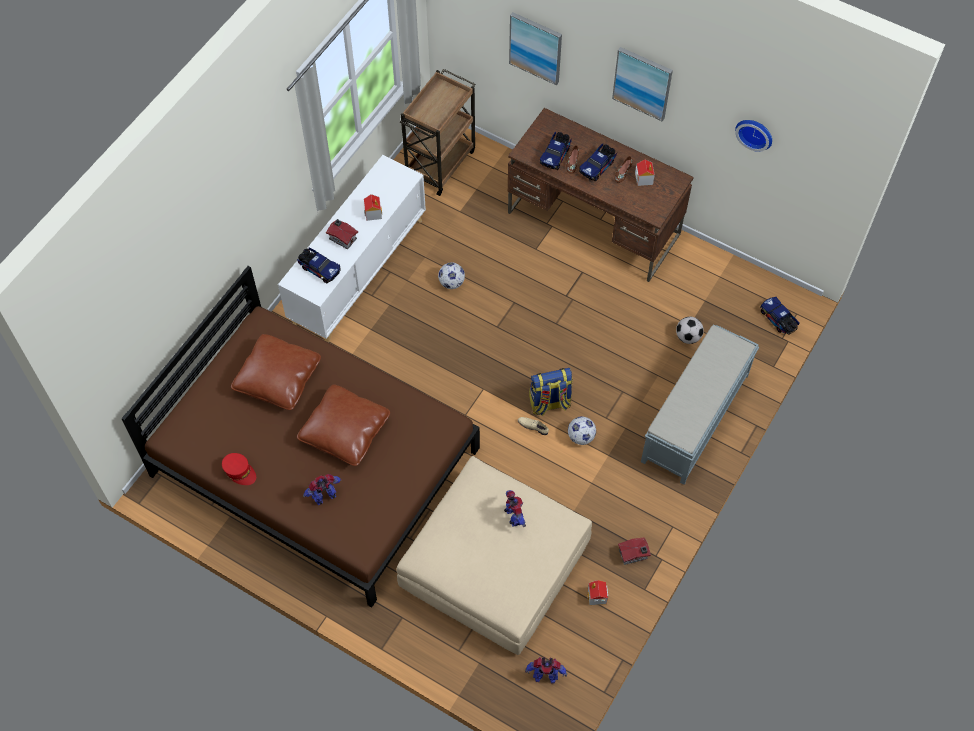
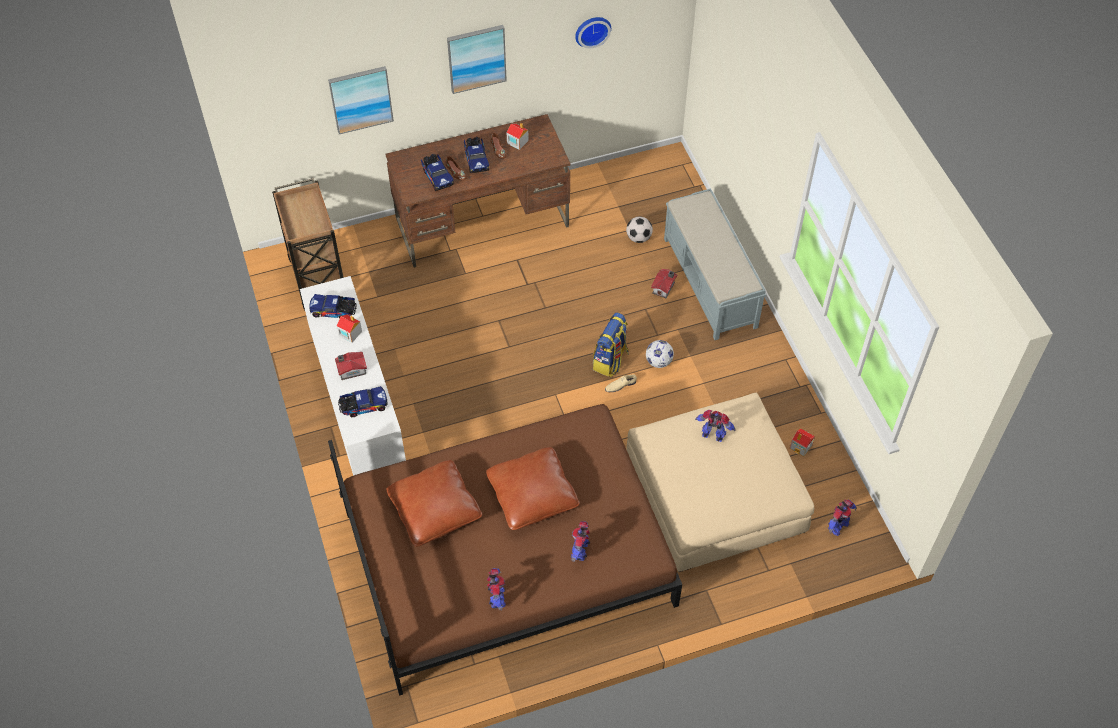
camera: 50 degrees left, 5 degrees down
red cap [222,453,256,485] -> toy robot [487,568,506,611]
football [438,263,465,289] -> none
toy house [618,537,651,565] -> toy house moved to [651,269,677,298]
toy truck [761,297,800,335] -> toy truck moved to [309,294,357,319]

